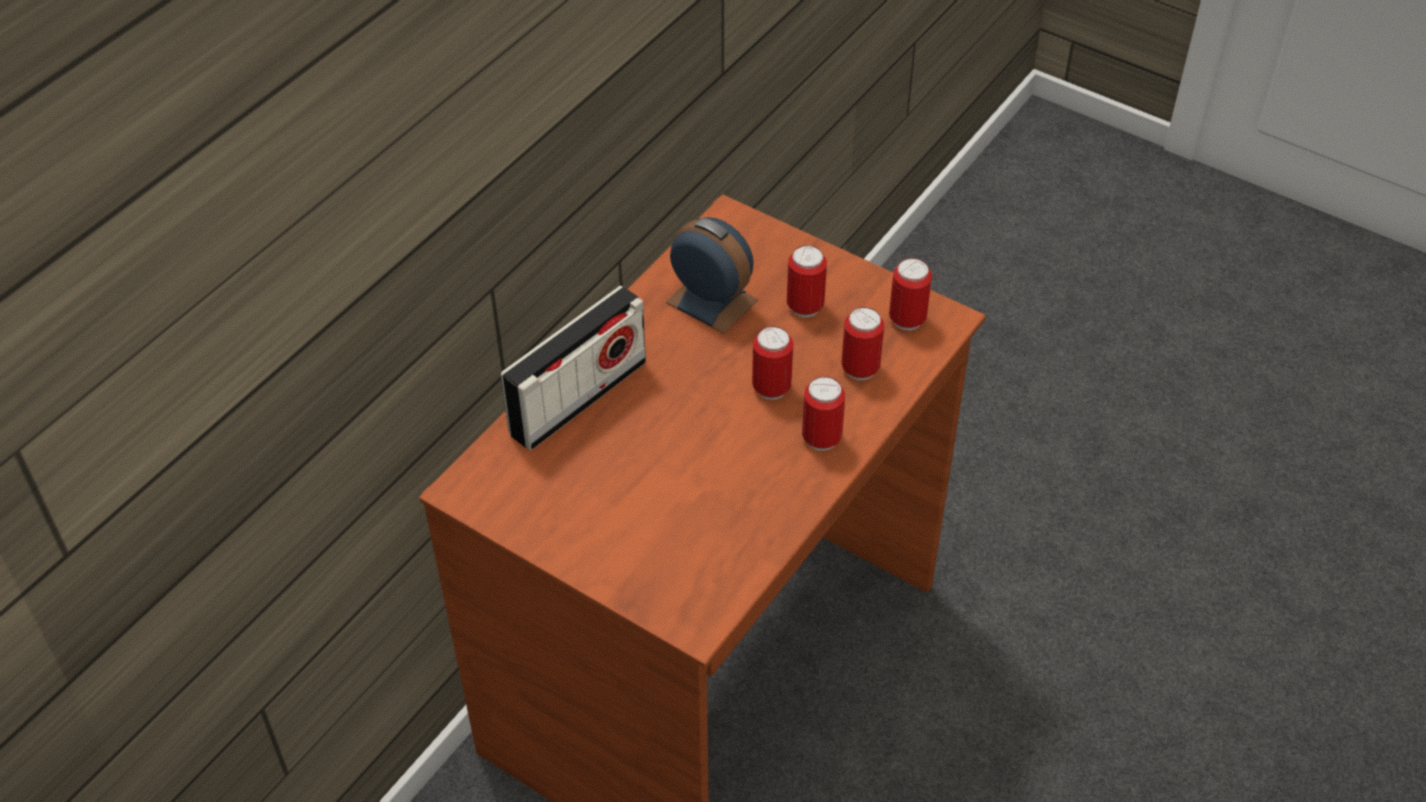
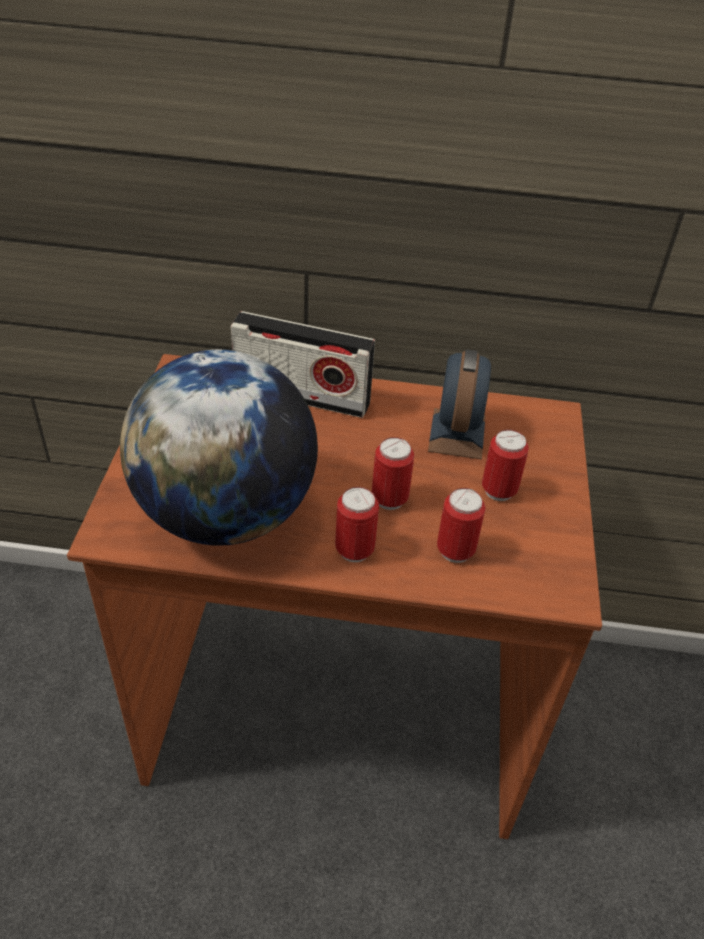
camera: 60 degrees right, 5 degrees down
can [889,258,932,330] -> none
none -> globe [120,350,318,546]

